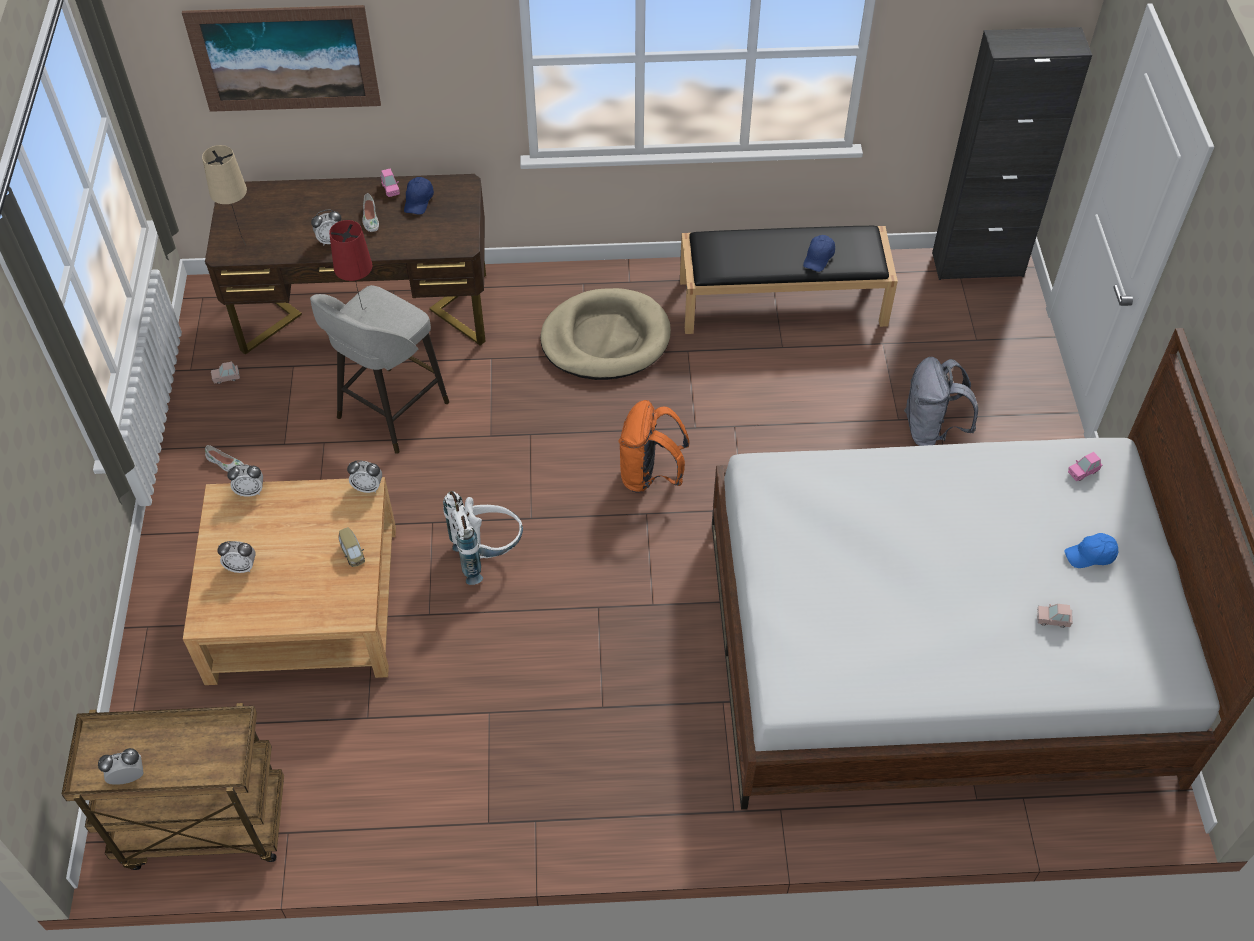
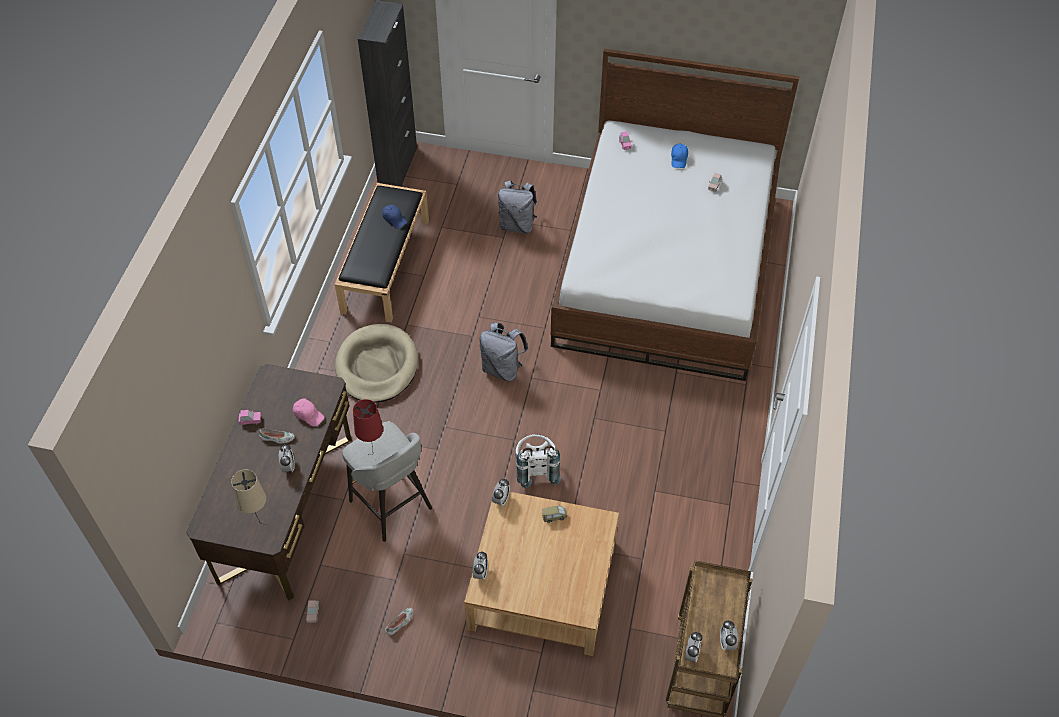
camera: 75 degrees left, 0 degrees up
picture [182,5,381,112] -> none
alarm clock [218,541,256,573] -> alarm clock moved to [685,632,702,662]
blue cap [404,177,434,215] -> none
orange backpack [618,400,689,493] -> grey backpack [479,323,528,381]
none -> pink cap [293,398,324,427]

